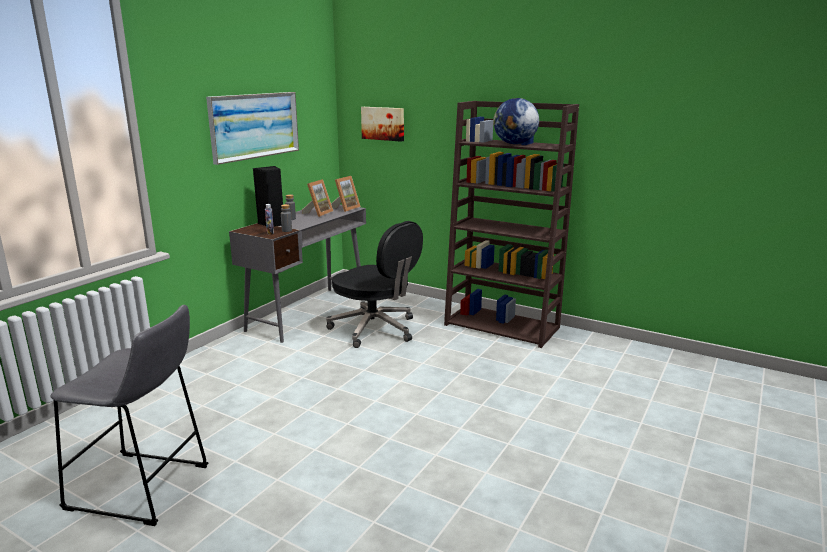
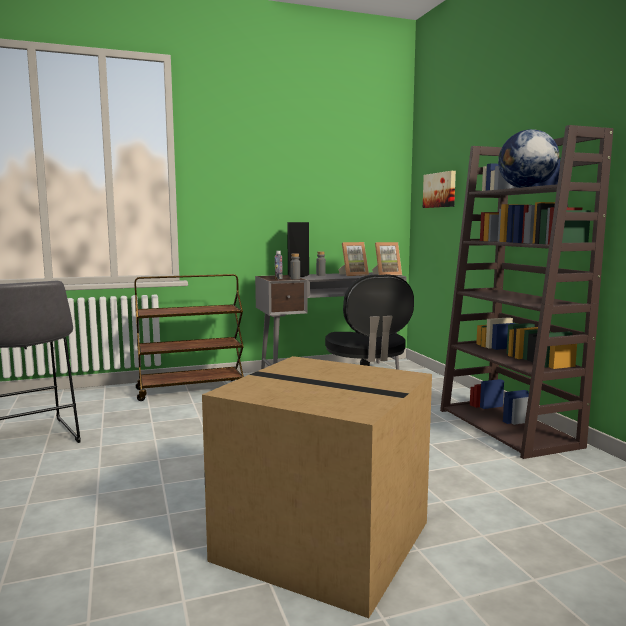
camera: 40 degrees right, 10 degrees down
picture [206,92,299,165] -> none
none -> brown cart [134,274,244,401]
none -> cardboard box [202,356,432,618]

